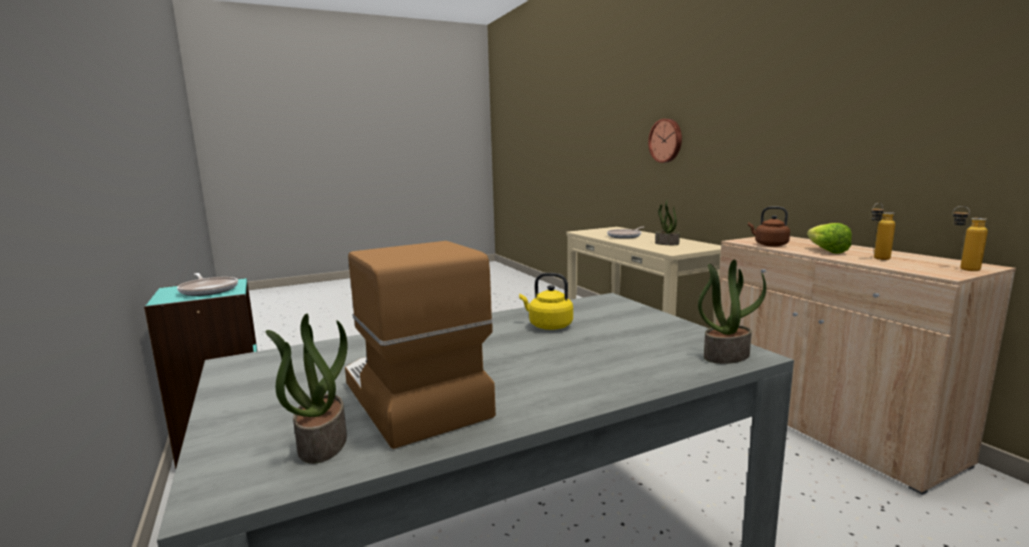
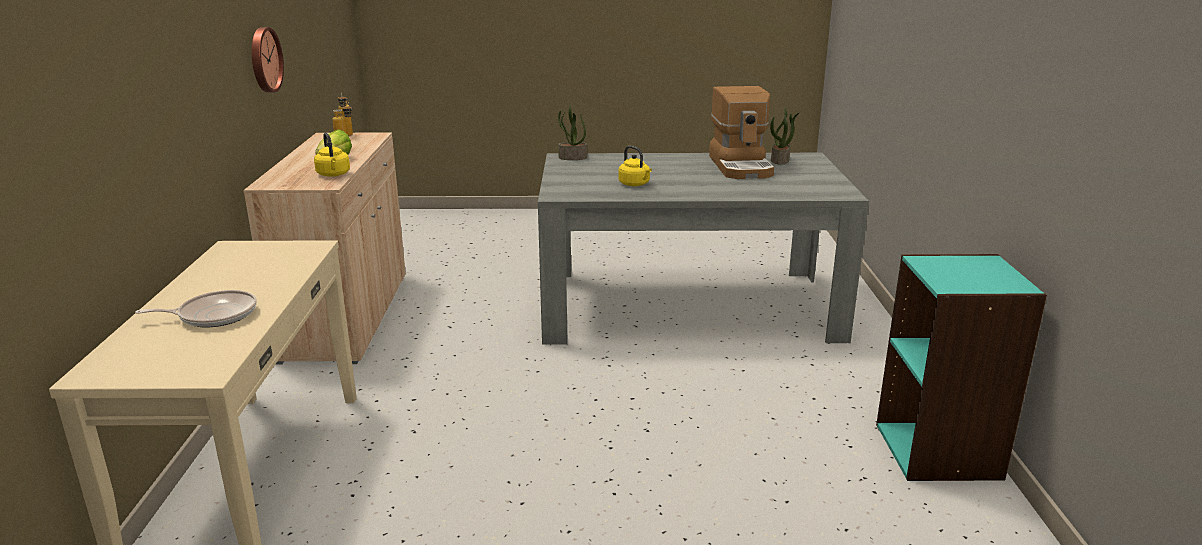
camera: 155 degrees left, 10 degrees up
frying pan [177,273,238,296] -> none
wall clock [648,119,682,163] -> wall clock moved to [252,27,284,93]
potted plant [655,200,680,245] -> none
brown kettle [748,206,790,246] -> yellow kettle [314,133,350,177]

